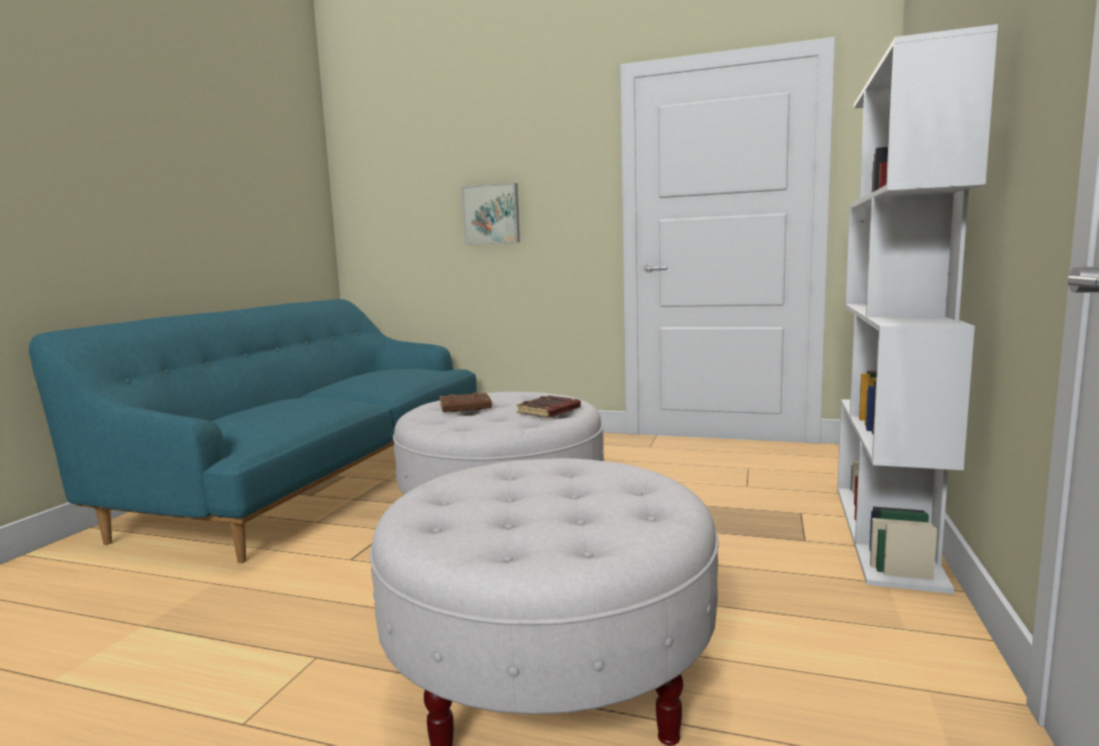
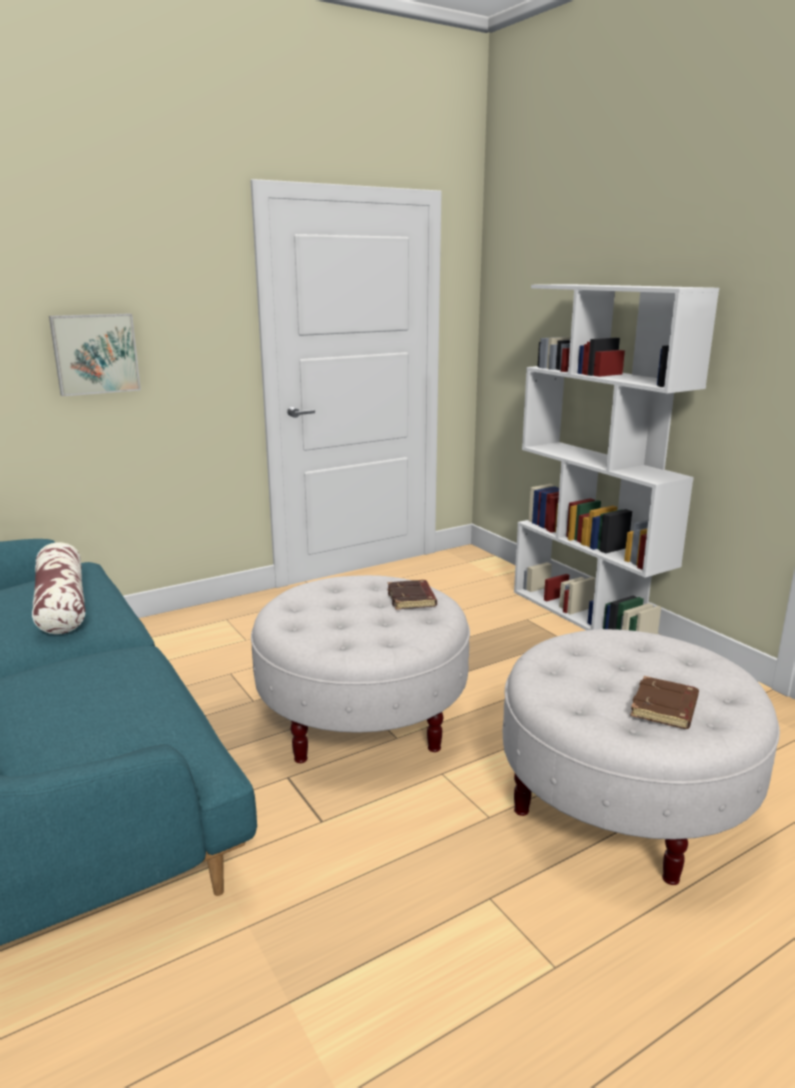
camera: 50 degrees left, 10 degrees up
brown book [439,392,492,412] -> brown book moved to [630,676,699,729]
none -> pillow [32,542,85,634]

